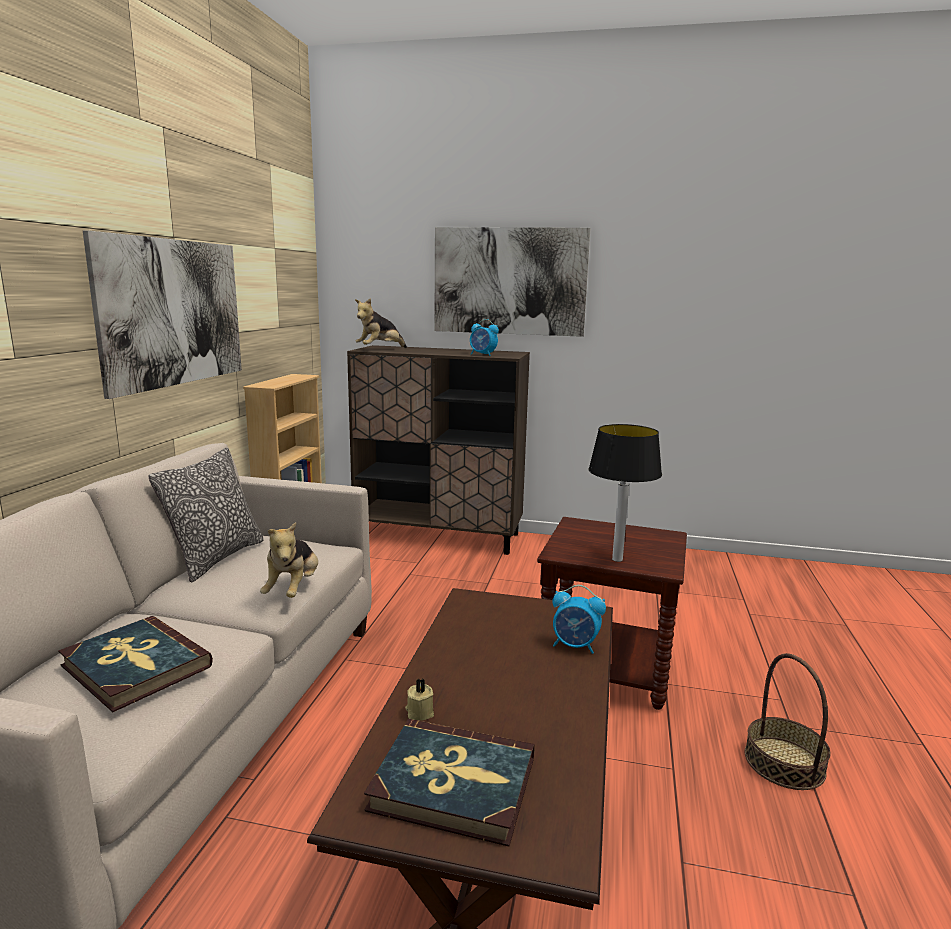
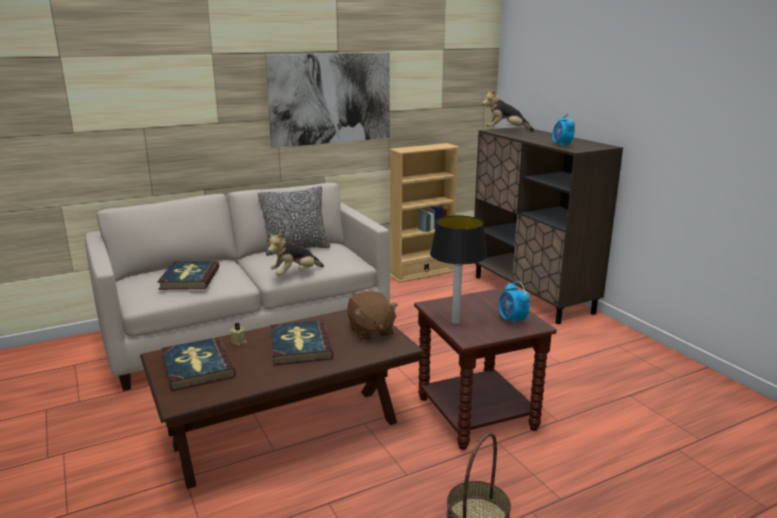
camera: 50 degrees right, 5 degrees up
picture [434,227,590,337] -> none
alarm clock [552,585,606,654] -> alarm clock moved to [499,281,530,327]
none -> book [271,320,333,365]
none -> brown plush toy [347,291,398,341]

